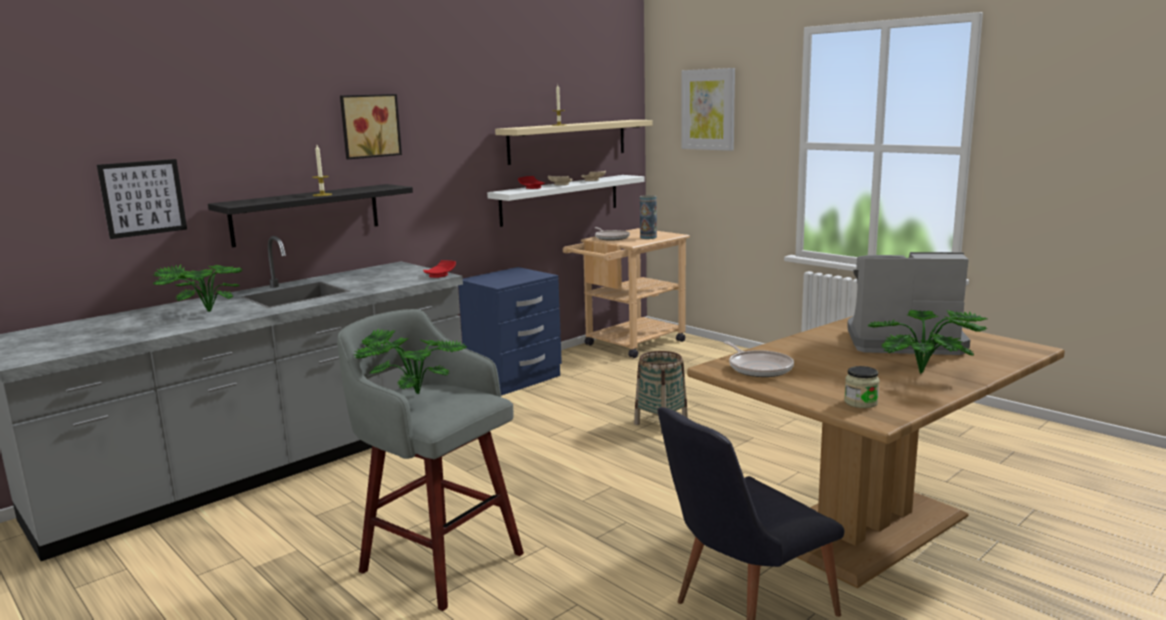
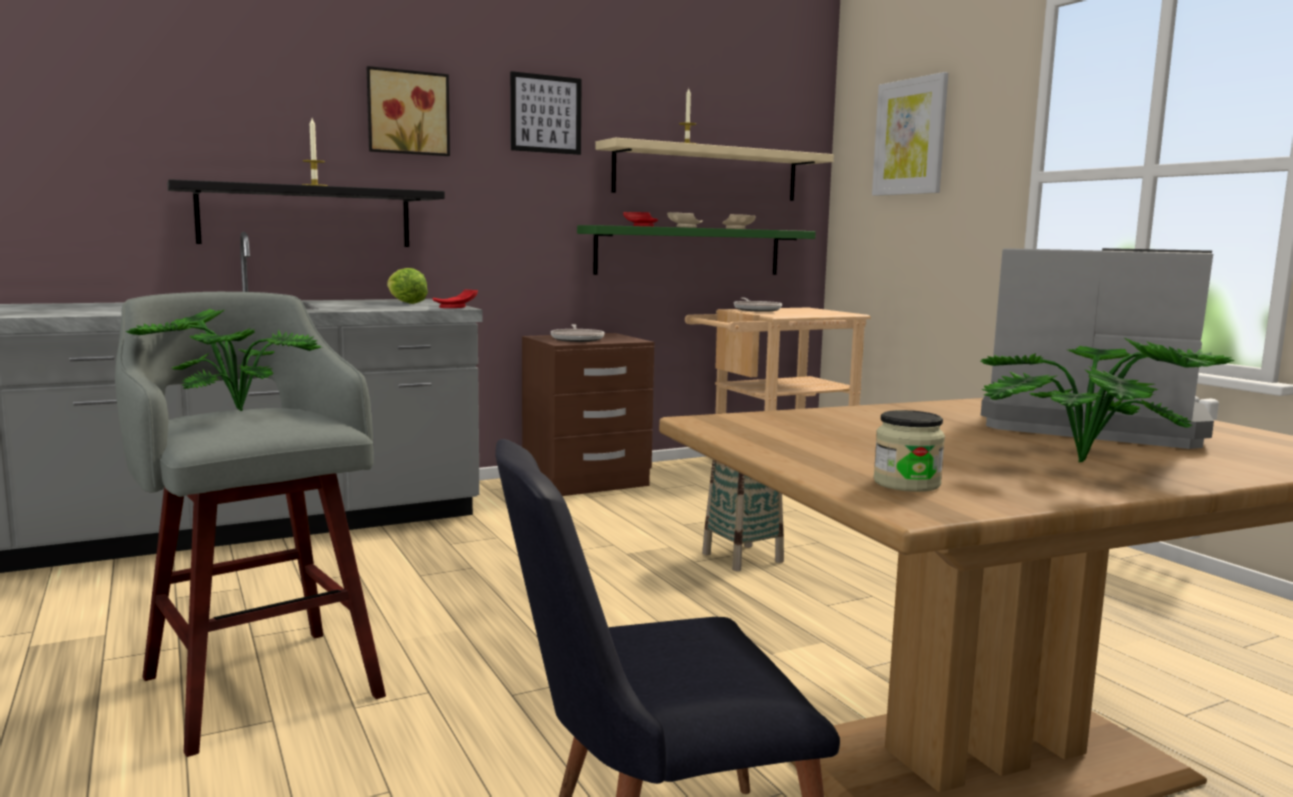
camera: 15 degrees right, 5 degrees down
picture [97,159,187,239] -> picture moved to [510,71,582,155]
potted plant [154,264,243,312] -> none
blue nightstand [458,267,562,395] -> brown nightstand [522,333,654,496]
white shelf [487,175,644,227] -> green shelf [577,225,816,275]
vase [640,195,657,239] -> none
frying pan [724,341,794,377] -> frying pan moved to [551,324,604,342]
none -> lettuce [387,268,428,304]

